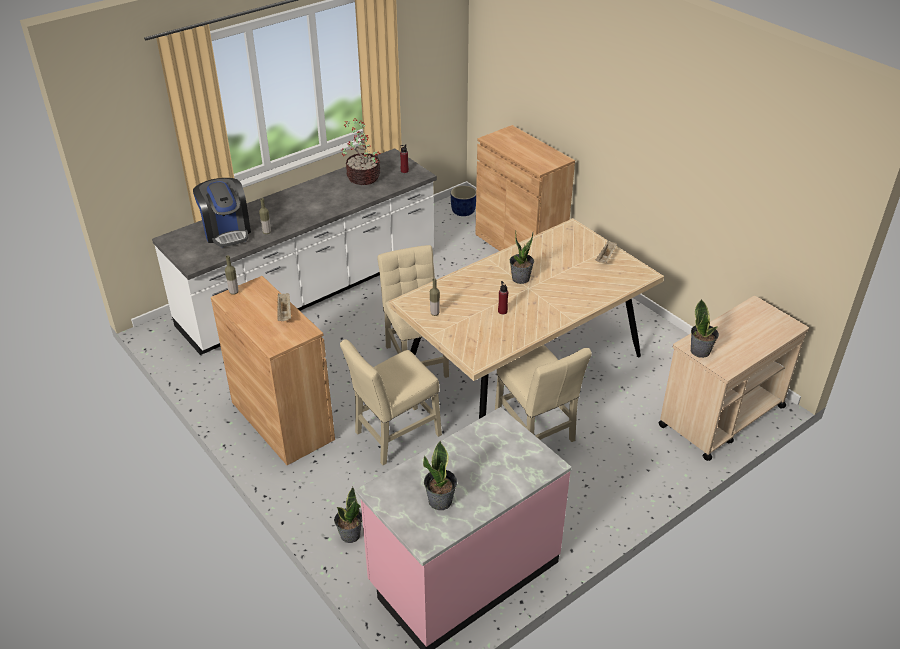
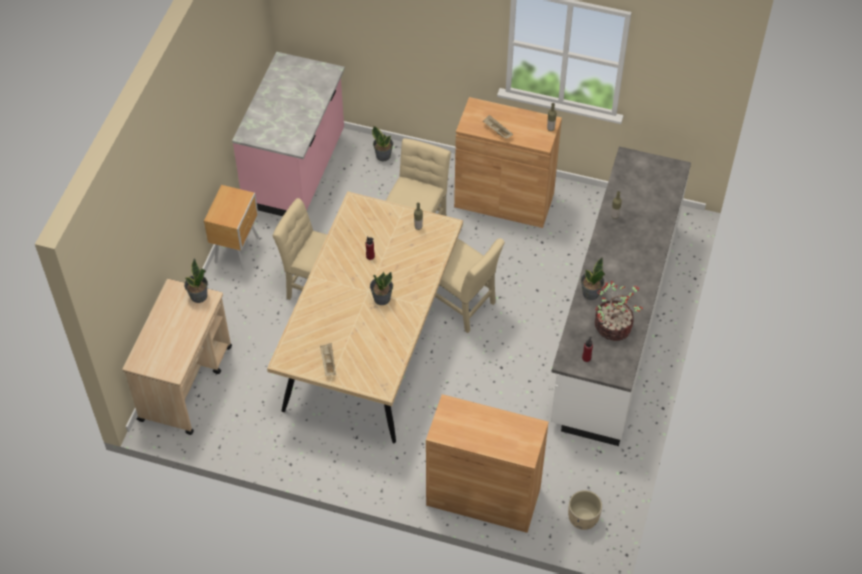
camera: 145 degrees right, 15 degrees up
coffee machine [193,178,251,247] -> none
potted plant [423,441,457,510] -> potted plant moved to [581,258,605,300]
blue planter [451,185,476,216] -> beige planter [568,490,602,530]
none -> brown nightstand [204,185,259,270]

